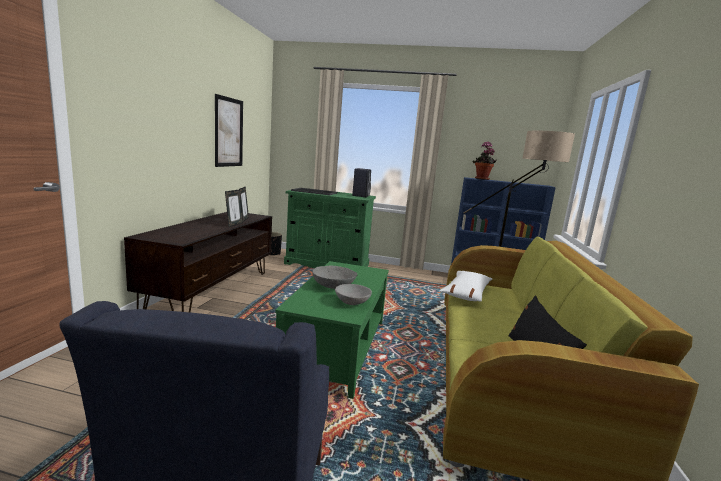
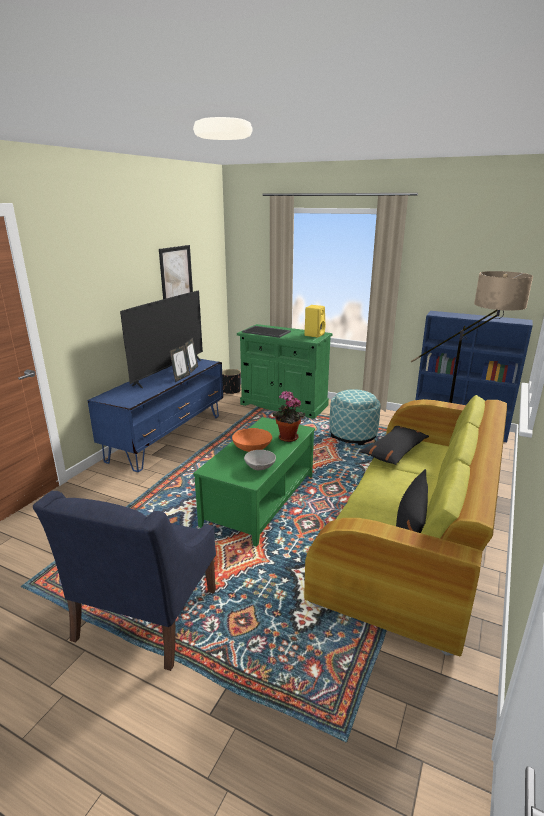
camera: 15 degrees right, 10 degrees up
brown tv stand [124,212,272,312] -> blue tv stand [87,359,223,472]
grey bowl [312,265,357,289] -> orange bowl [232,428,272,452]
black speaker [352,168,371,197] -> yellow speaker [304,305,326,338]
white pillow [439,271,492,301] -> black pillow [359,426,429,465]
potted plant [473,141,497,180] -> potted plant moved to [273,391,305,442]
none -> television [120,291,203,388]
none -> ottoman [329,389,381,445]

